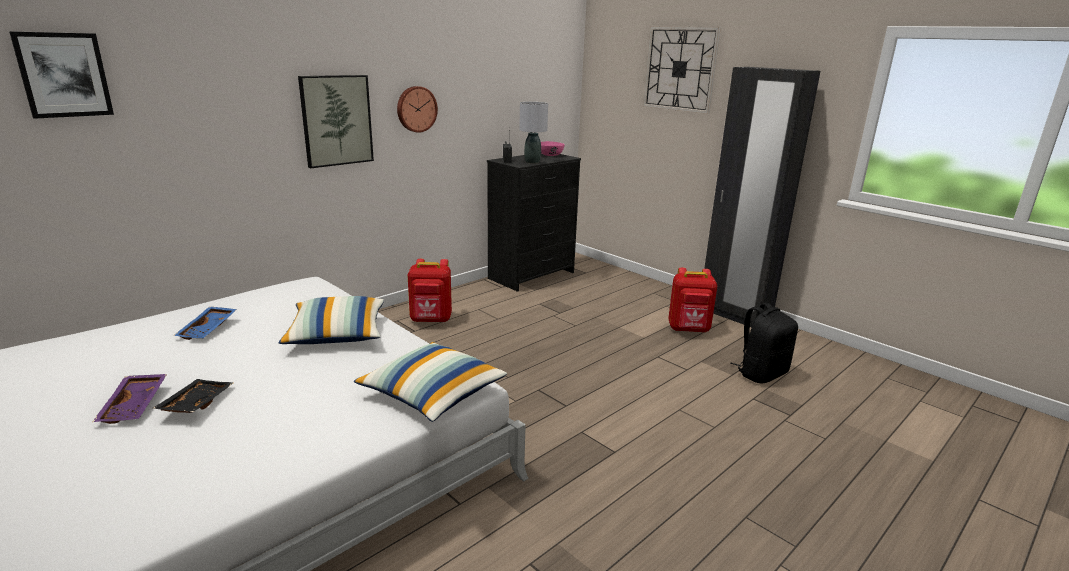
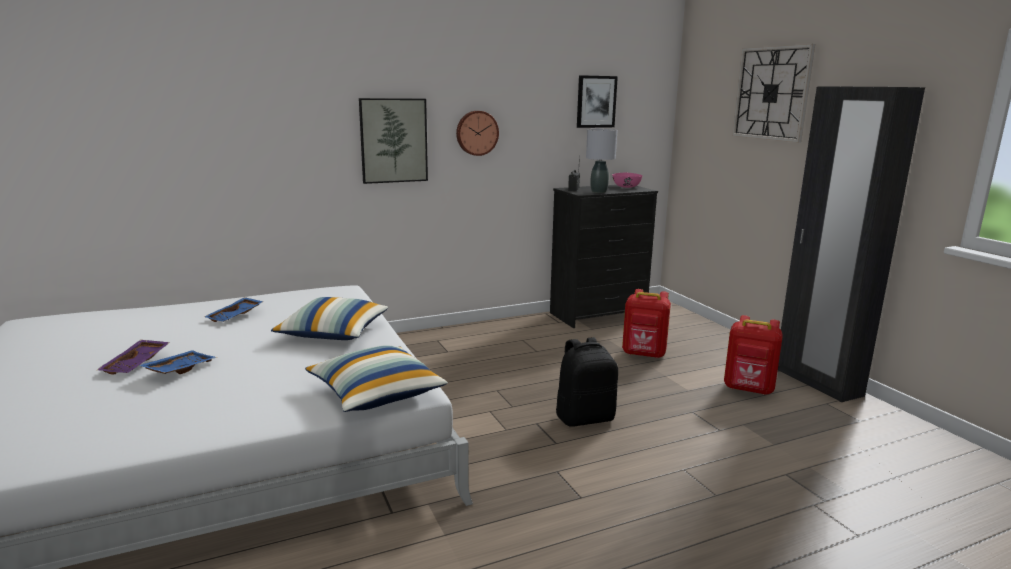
camera: 20 degrees right, 5 degrees down
picture [9,31,114,119] -> picture moved to [577,75,618,128]
black tray [152,379,233,413] -> blue tray [139,350,217,374]
red backpack [408,259,452,323] -> red backpack moved to [622,289,671,358]
black backpack [730,303,798,383] -> black backpack moved to [556,337,618,427]

